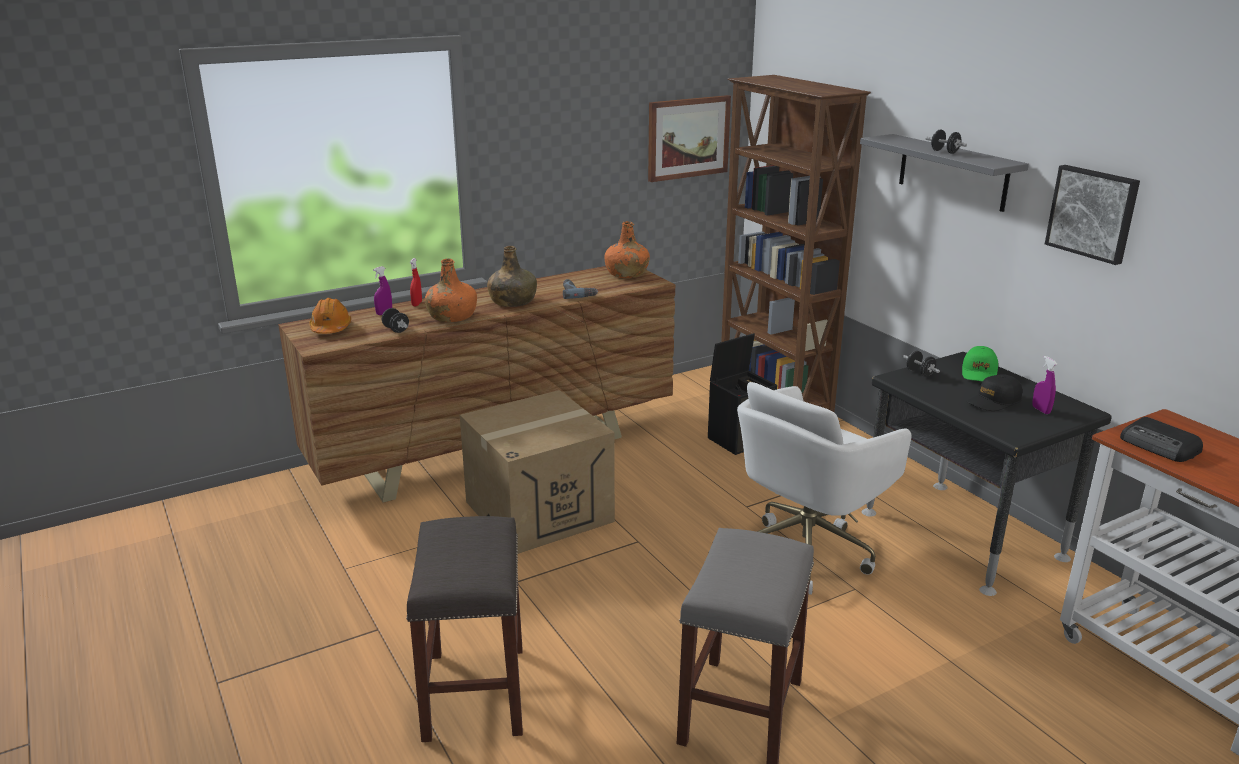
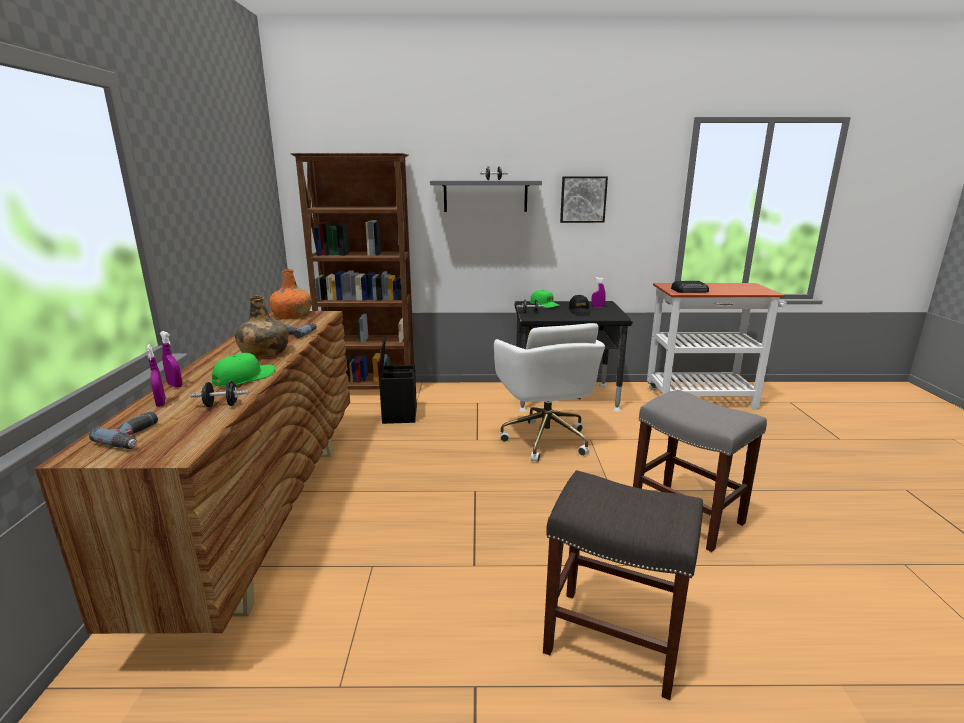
camera: 60 degrees left, 5 degrees down
orange hard hat [309,298,351,334] -> power drill [89,411,158,449]
red spray bottle [410,258,422,306] -> purple spray bottle [160,331,182,388]
orange bottle [425,258,477,322] -> green cap [212,353,275,387]
cardboard box [460,390,615,554] -> none
picture [648,95,731,182] -> none

